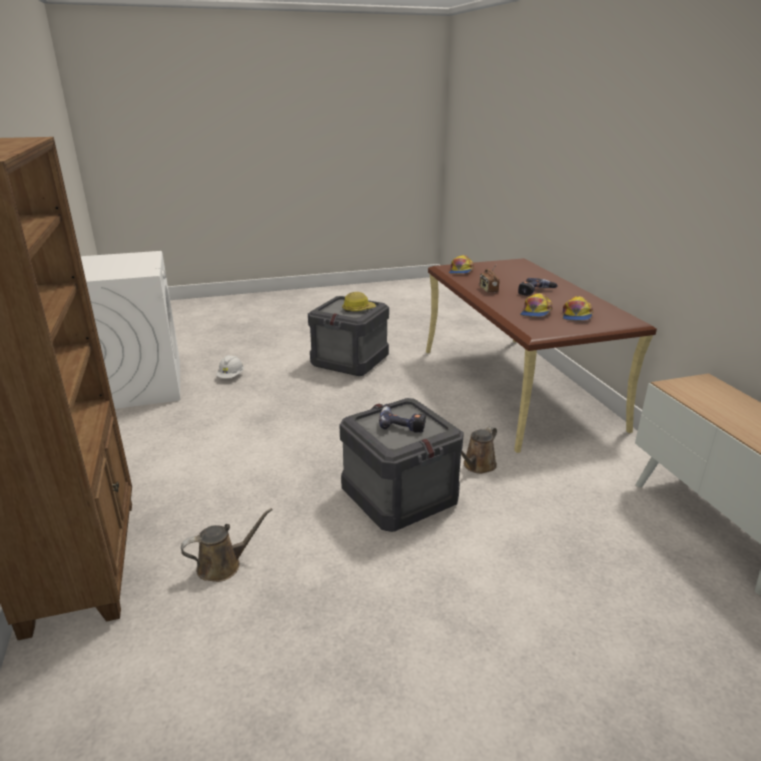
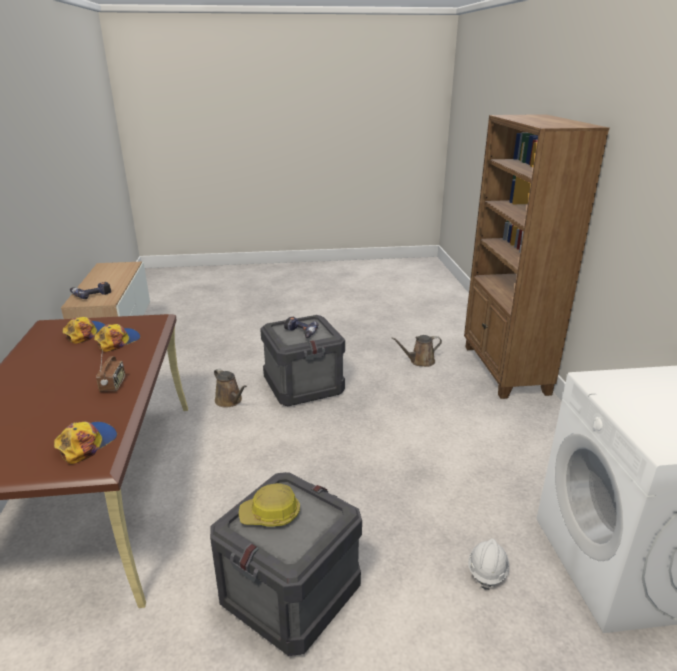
camera: 170 degrees left, 0 degrees up
brown watering can [461,426,497,474] -> brown watering can turned 90 degrees clockwise [214,368,247,408]
power drill [518,278,558,296] -> power drill moved to [70,282,111,299]

